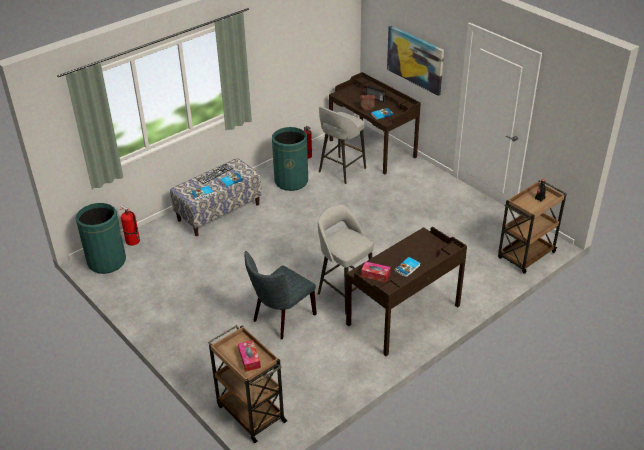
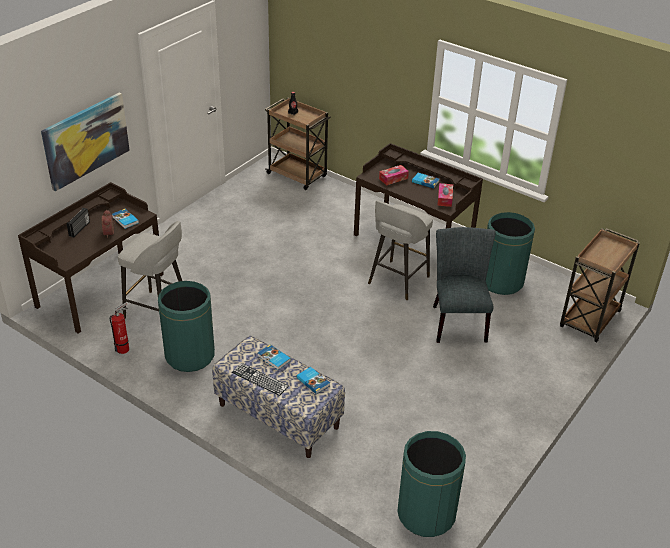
camera: 105 degrees left, 0 degrees up
fire extinguisher [120,205,140,246] -> none
tissue box [238,340,261,372] -> tissue box moved to [379,165,409,186]
grey chair [244,251,317,339] -> grey chair turned 120 degrees counterclockwise [433,227,496,343]
none -> green trash can [486,212,535,295]

